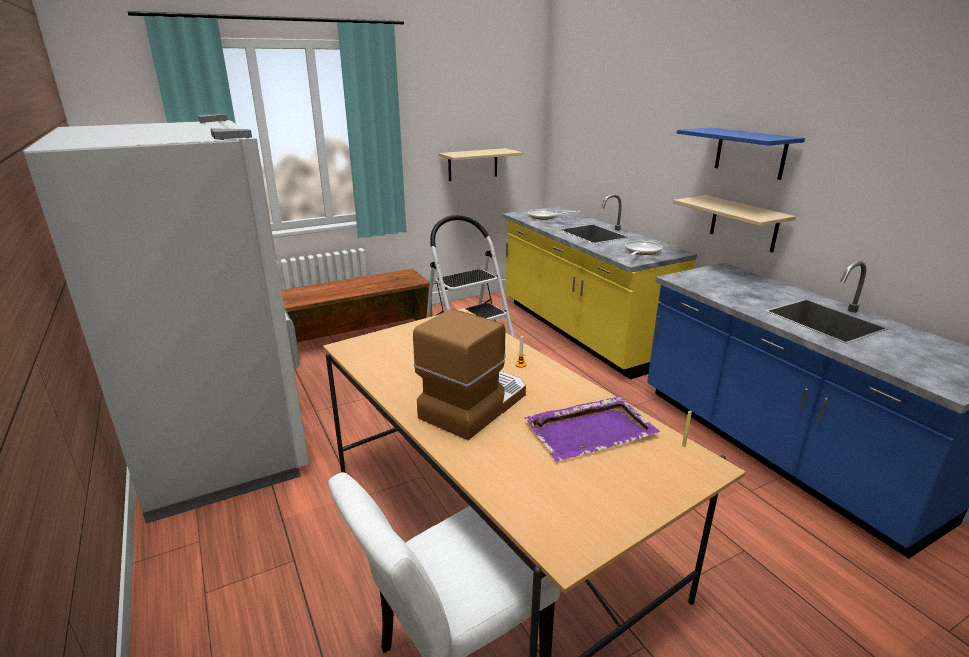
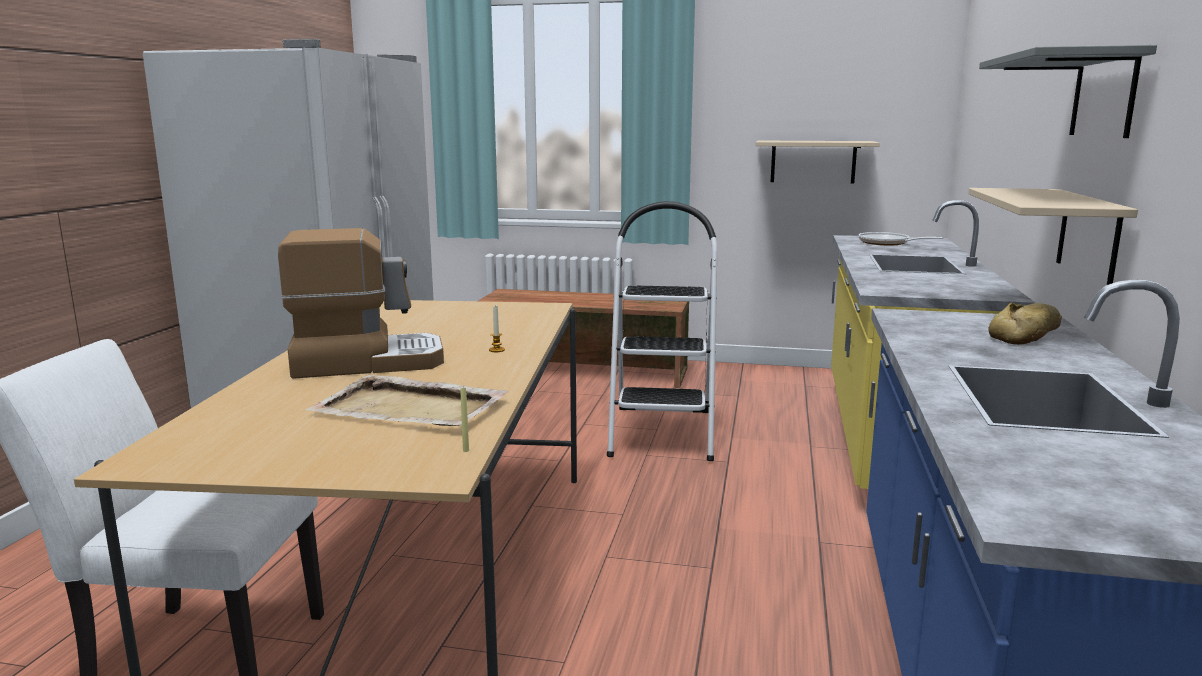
camera: 40 degrees right, 10 degrees down
purple tray [525,396,660,462] -> beige tray [306,375,508,426]
frying pan [625,241,662,256] -> none
blue shelf [677,127,805,180] -> grey shelf [979,45,1157,138]
none -> bread [988,303,1062,345]

